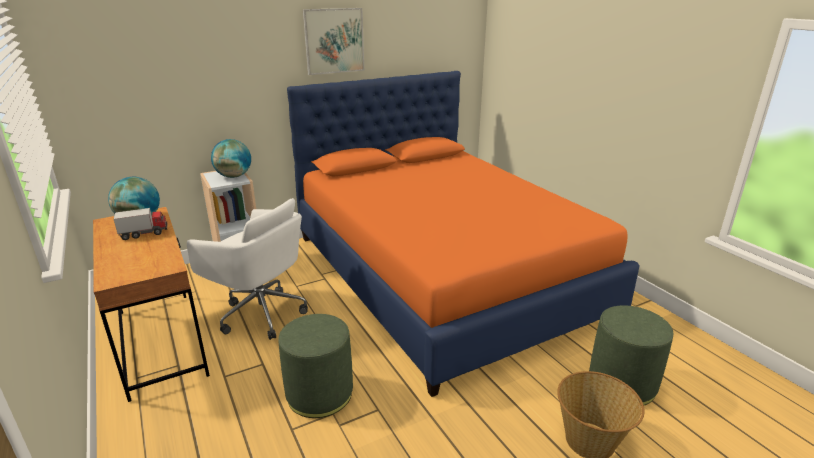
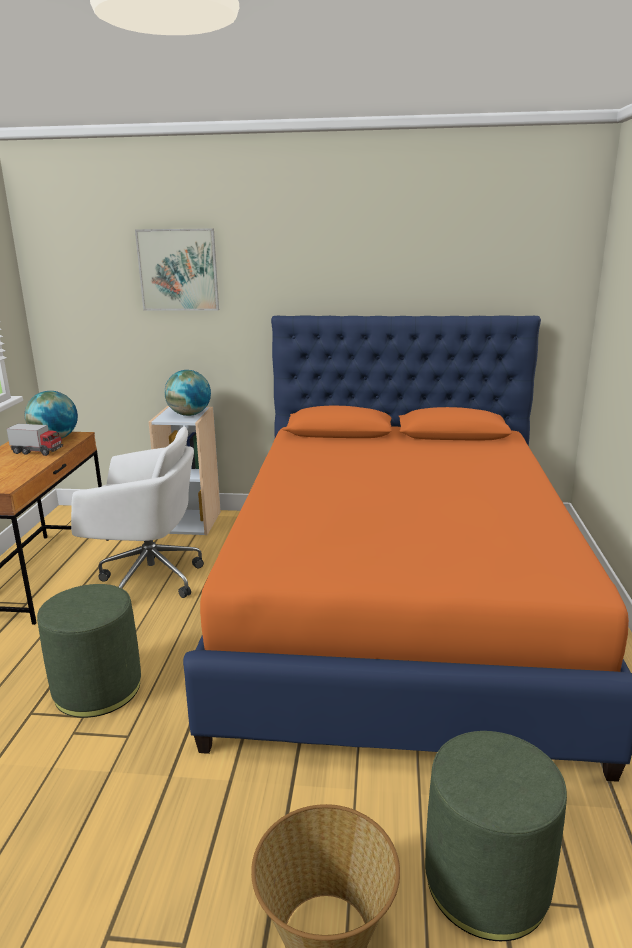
camera: 35 degrees right, 5 degrees down
white office chair [187,198,308,340] -> white office chair turned 60 degrees counterclockwise [71,427,204,598]
picture [303,8,364,75] -> picture moved to [135,228,219,310]

